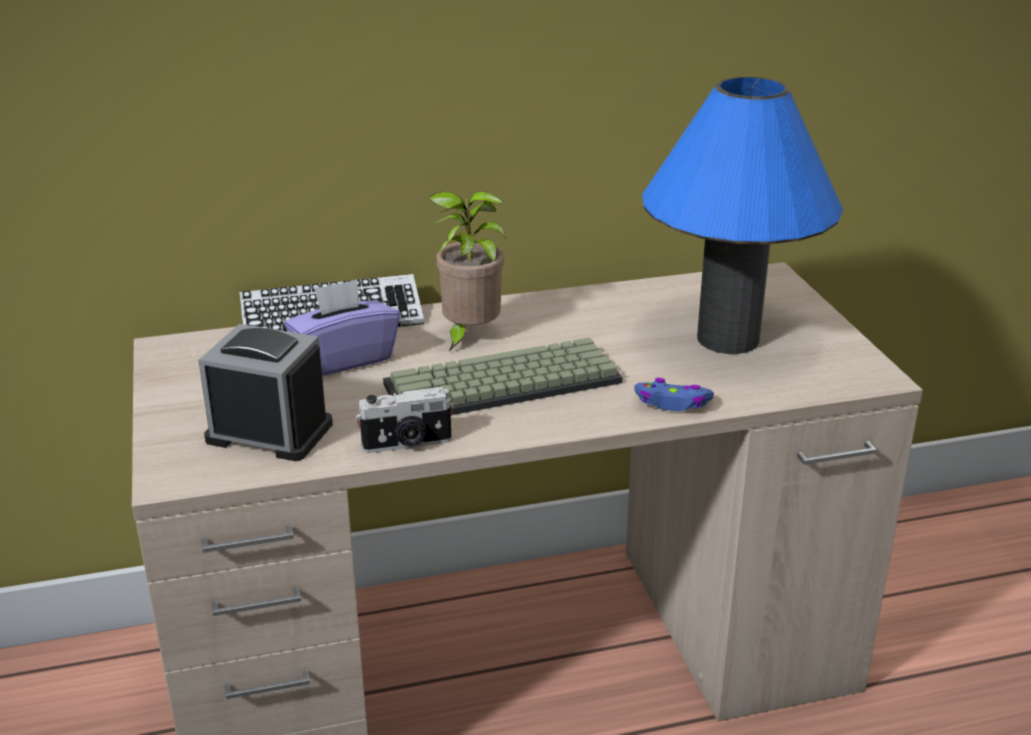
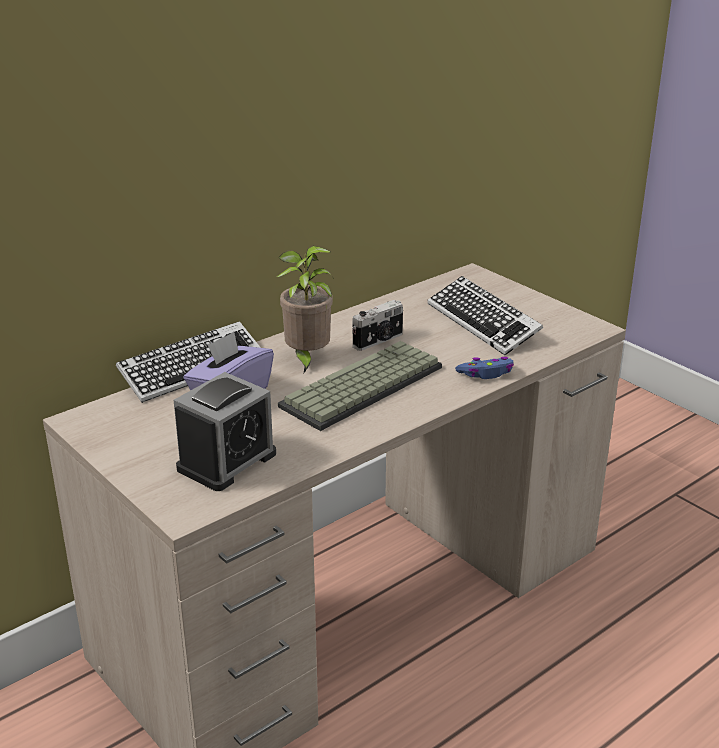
camera: 25 degrees left, 0 degrees up
alarm clock [199,324,333,461] -> alarm clock turned 135 degrees clockwise [174,372,276,491]
camera [356,387,454,453] -> camera moved to [353,300,403,351]
blue table lamp [642,77,843,354] -> keyboard [428,276,543,355]

